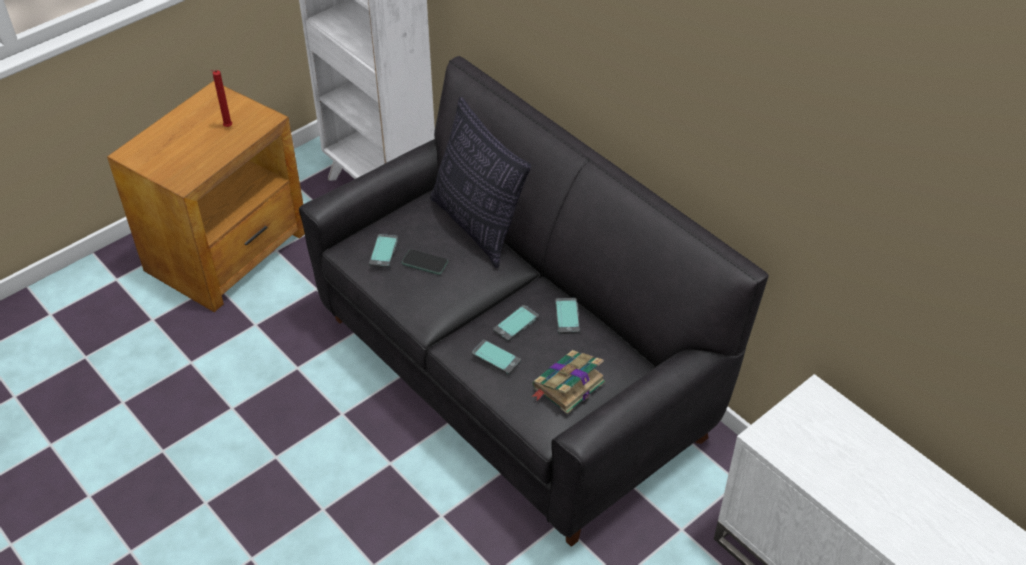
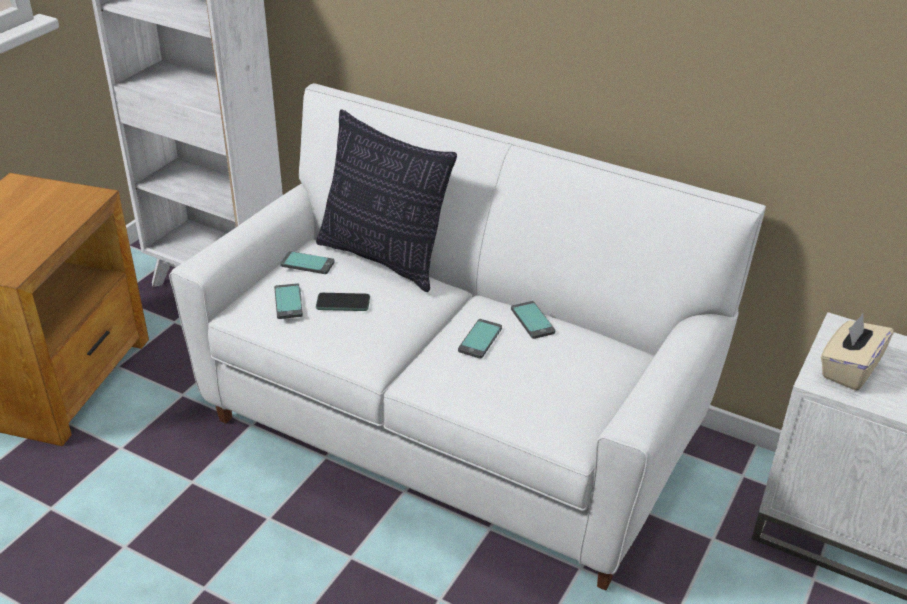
camera: 20 degrees left, 10 degrees down
red candle [210,70,232,127] -> none
black sofa [299,56,769,547] -> white sofa [169,83,766,591]
phone [472,340,521,375] -> phone moved to [280,251,335,274]
book [531,350,605,414] -> none
none -> beige tissue box [821,314,894,391]

